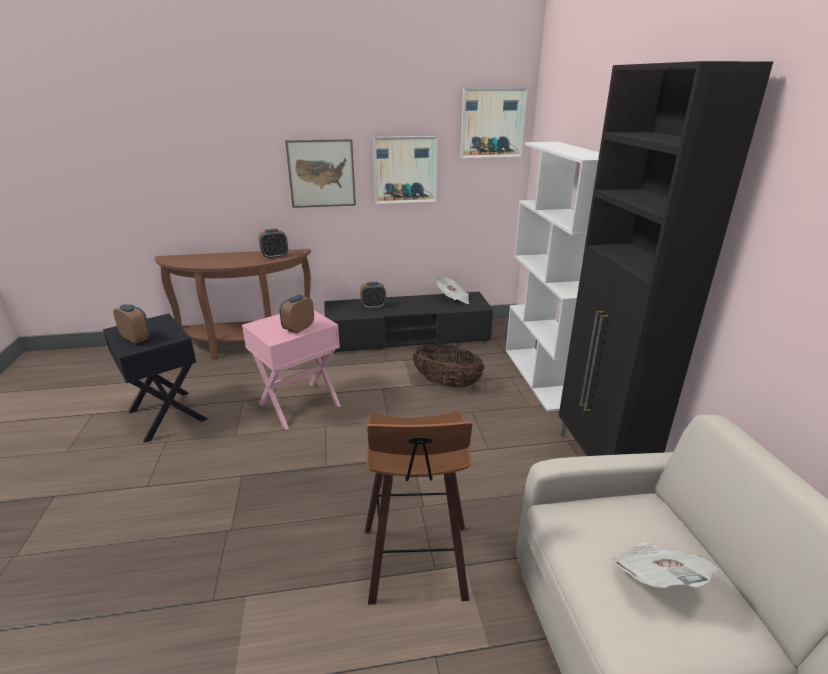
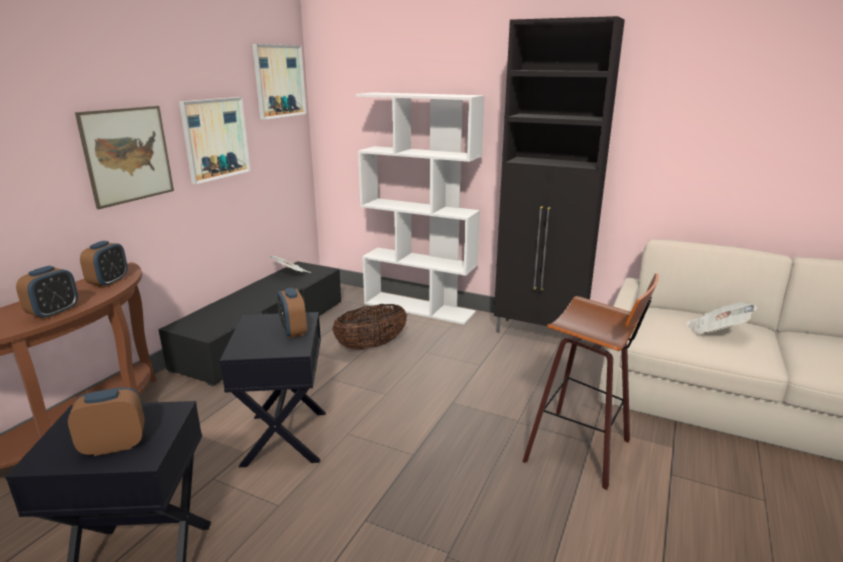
camera: 55 degrees left, 5 degrees down
pink side table [242,310,341,430] -> black side table [220,312,326,467]
alarm clock [360,282,386,309] -> alarm clock moved to [16,266,78,319]

